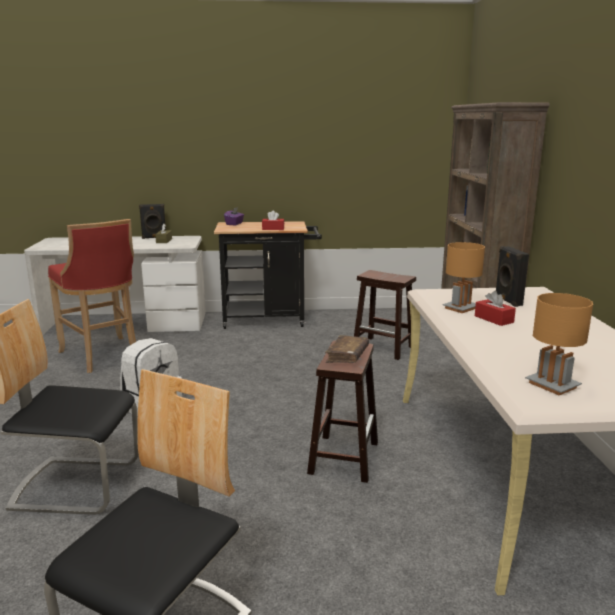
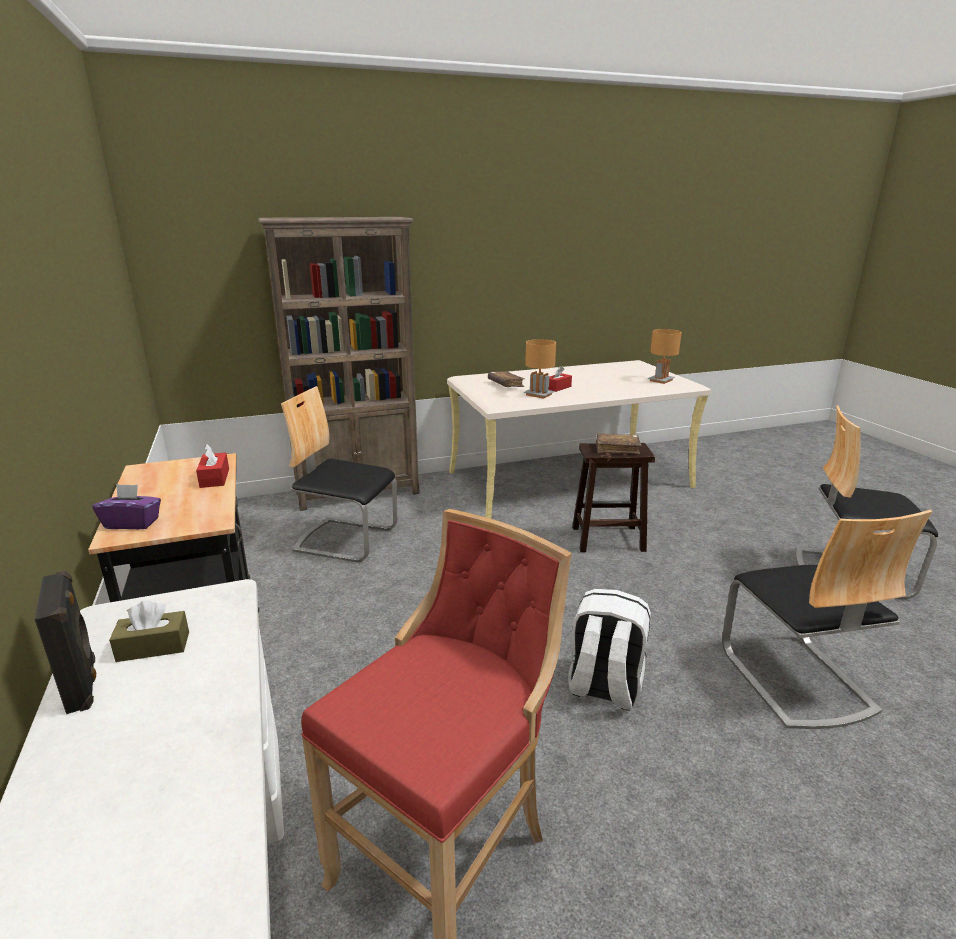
camera: 105 degrees left, 5 degrees up
brown stool [354,270,416,360] -> chair [281,386,397,562]
black speaker [496,246,529,307] -> brown book [488,371,525,387]

